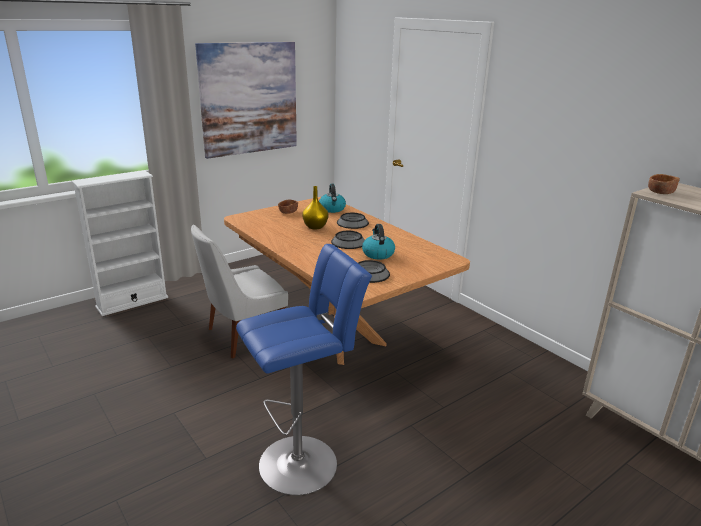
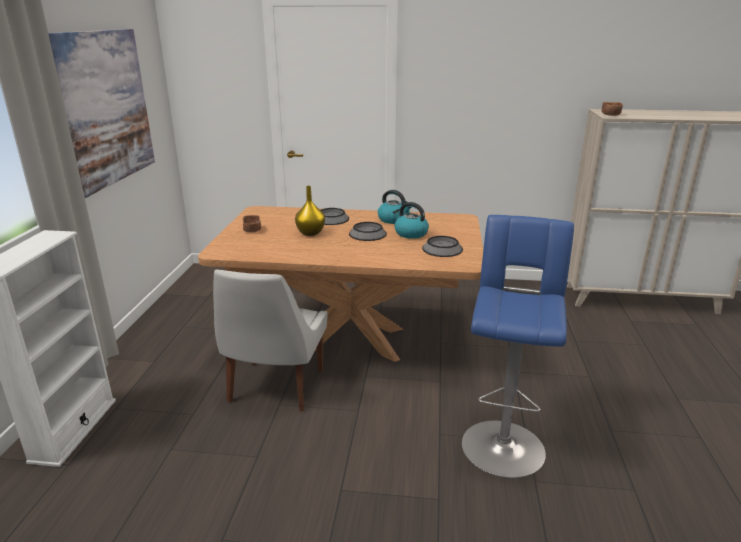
camera: 45 degrees left, 0 degrees up
kettle [319,184,346,213] -> kettle moved to [378,190,411,224]

